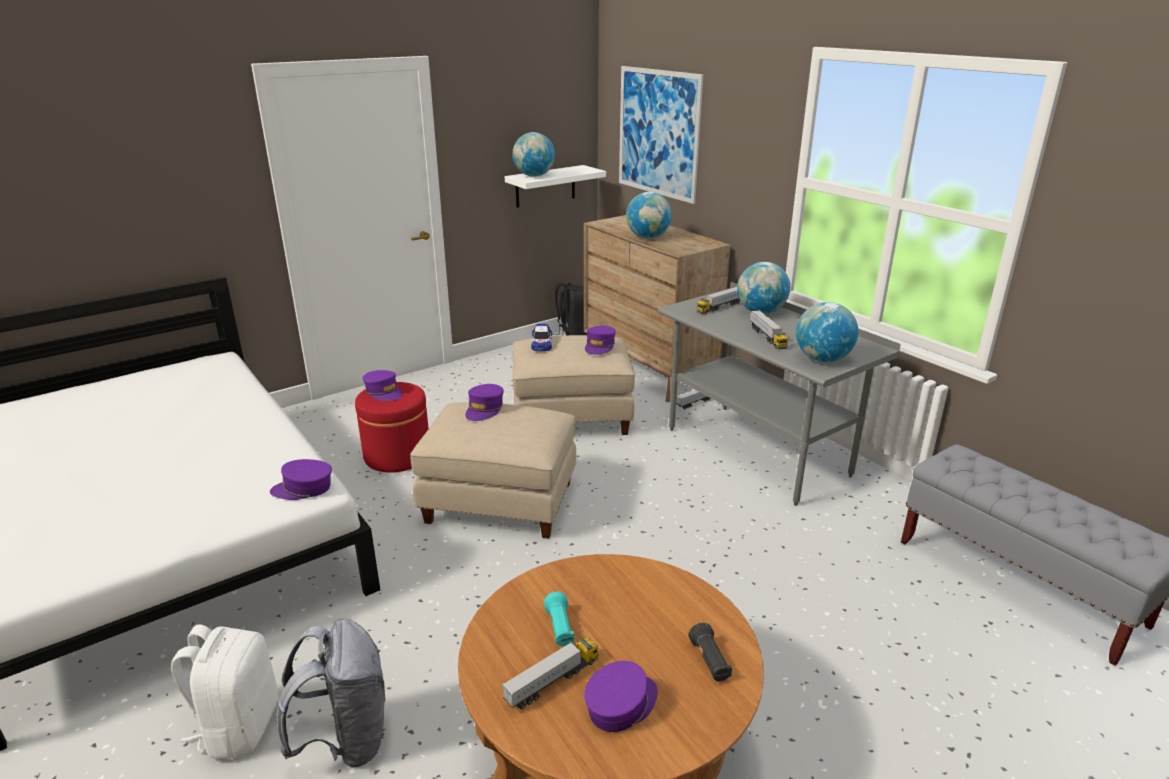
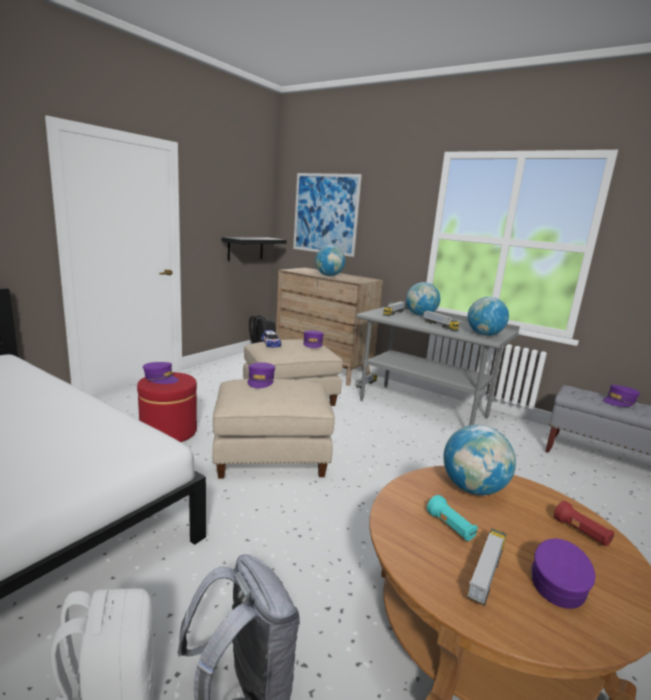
camera: 20 degrees left, 10 degrees down
purple cap [270,459,332,500] -> purple cap moved to [603,385,640,407]
white shelf [505,165,606,208] -> black shelf [222,237,287,261]
globe [512,132,555,177] -> globe moved to [443,425,516,495]
black flashlight [689,623,732,682] -> red flashlight [554,501,614,546]

